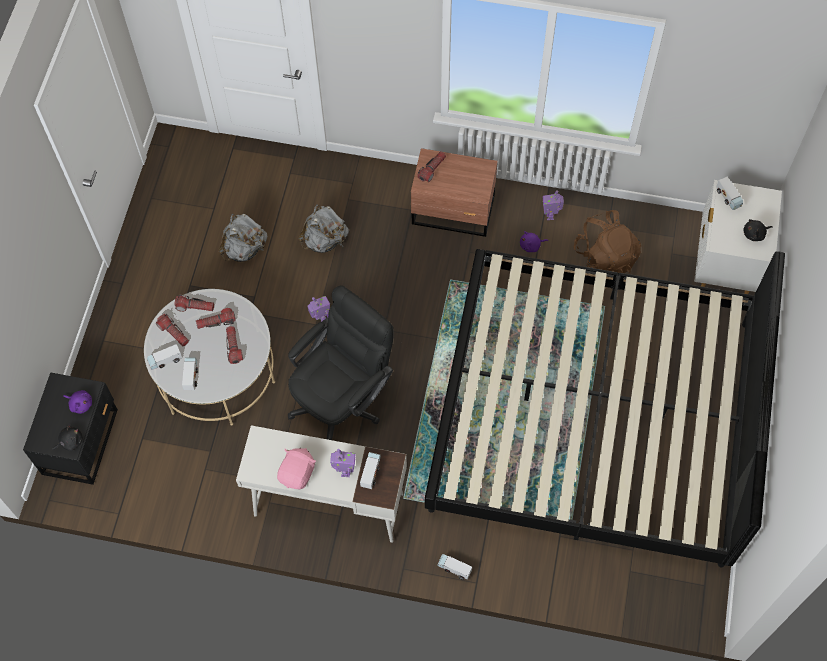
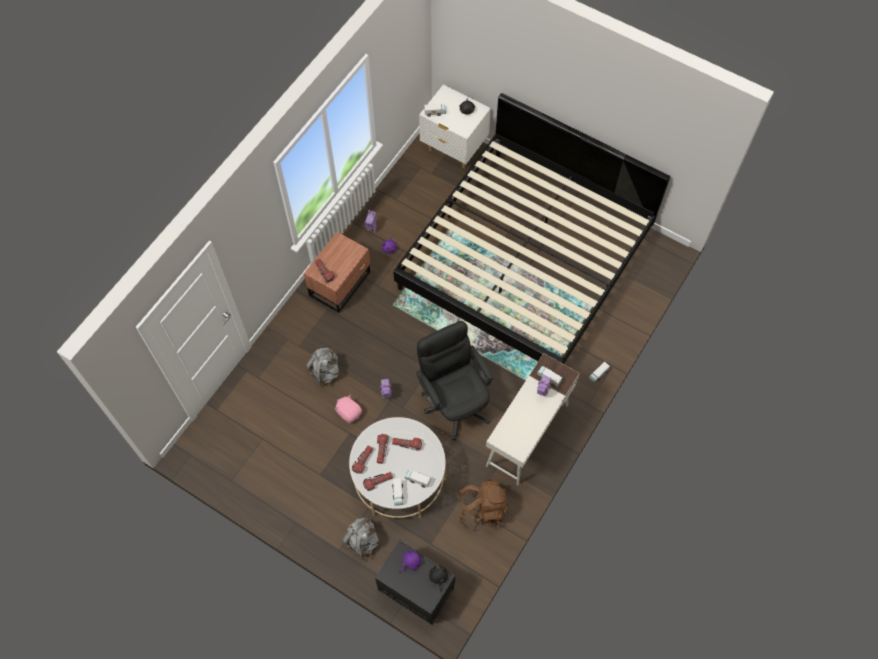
camera: 70 degrees left, 0 degrees up
grey backpack [219,214,267,262] -> grey backpack moved to [342,517,379,560]
pink plush toy [277,448,316,489] -> pink plush toy moved to [335,395,362,423]
brown backpack [574,210,641,273] -> brown backpack moved to [457,479,508,530]

